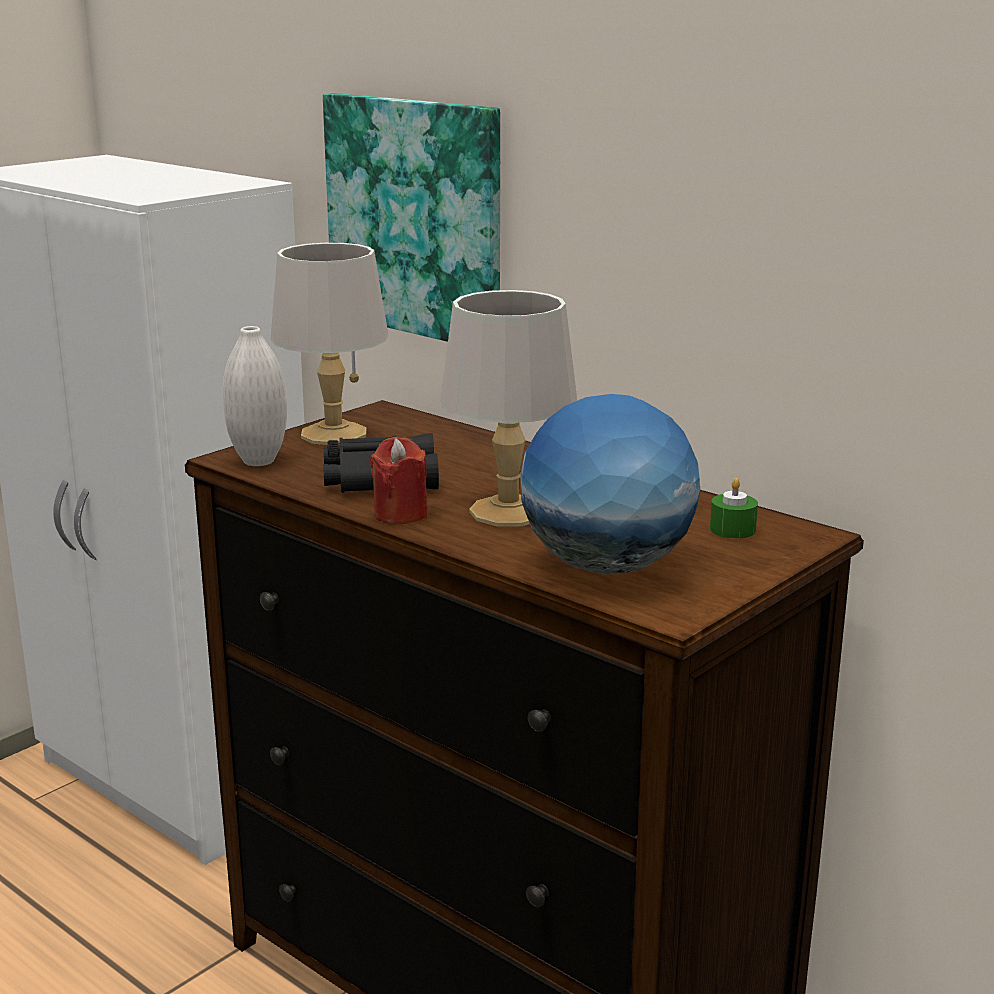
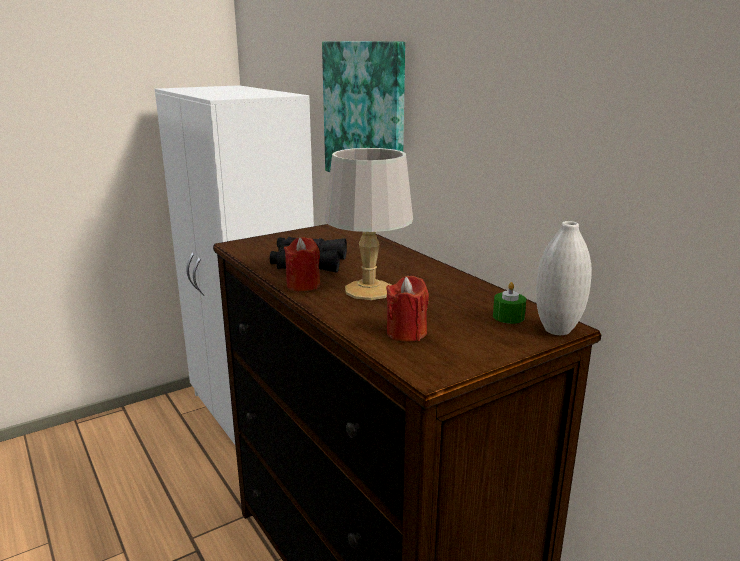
camera: 15 degrees right, 0 degrees up
white vase [223,326,287,466] -> white vase moved to [536,221,592,335]
grey table lamp [270,243,389,445] -> none
globe [520,394,700,575] -> red candle [386,276,429,342]

